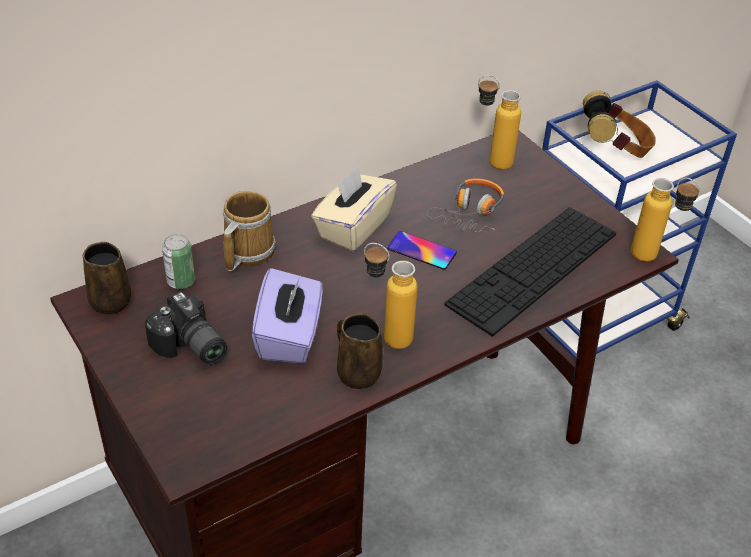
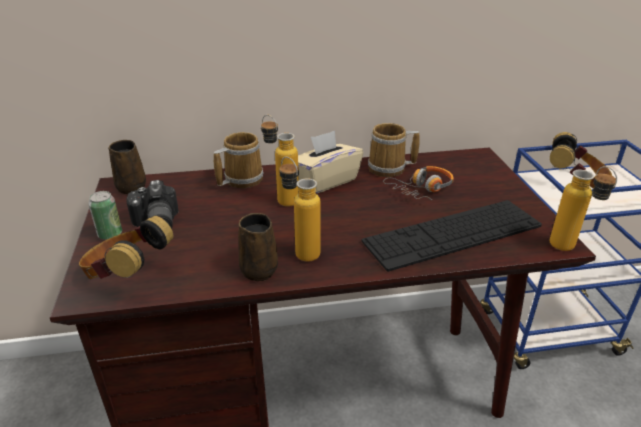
camera: 25 degrees right, 10 degrees down
can [162,234,195,289] -> can moved to [88,191,122,240]
purple tissue box [252,268,322,363] -> none
phone [387,231,457,270] -> none
bottle [478,75,521,170] -> bottle moved to [261,115,299,207]
none -> headphones [79,216,173,279]
none -> mug [368,123,420,177]

